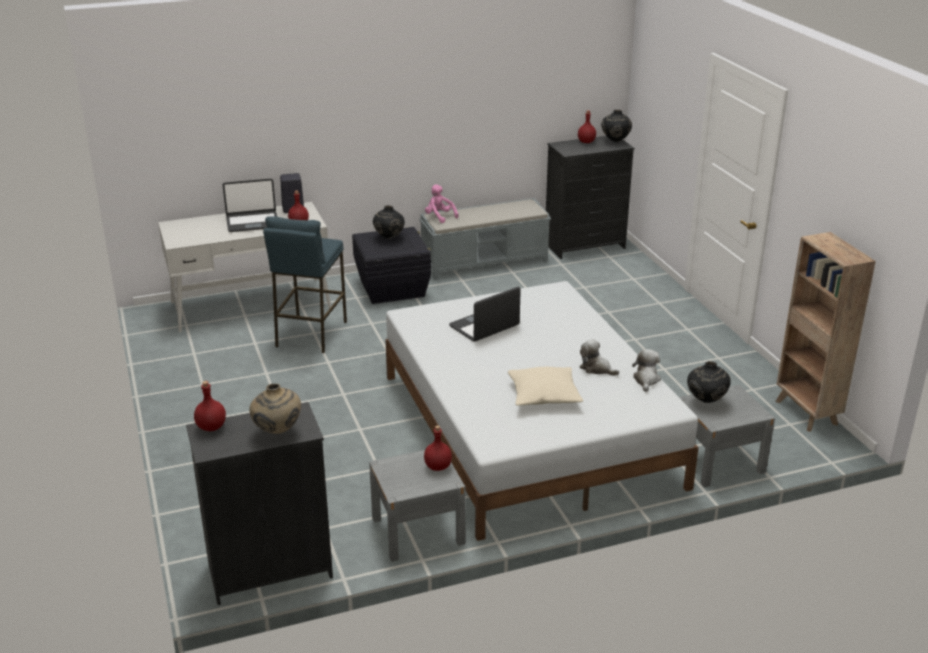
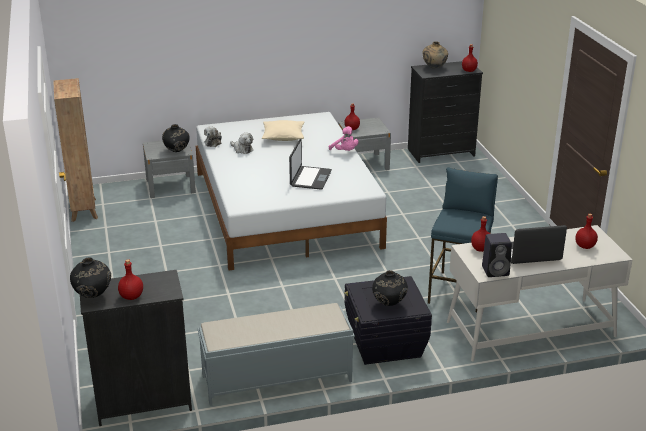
camera: 175 degrees left, 0 degrees up
pink plush toy [425,184,459,223] -> pink plush toy moved to [329,126,358,151]
laptop [449,287,521,341] -> laptop turned 45 degrees counterclockwise [289,139,332,190]
none -> red bottle [575,214,598,249]

